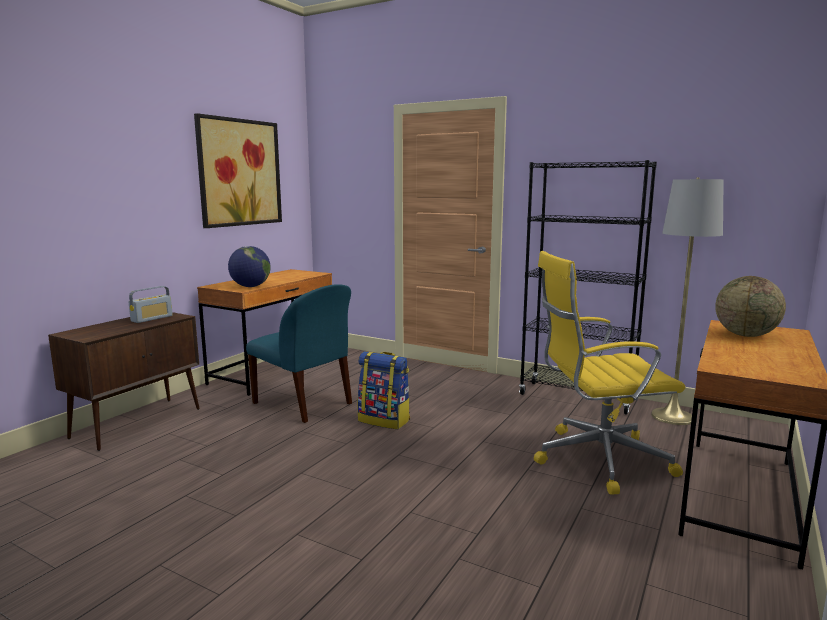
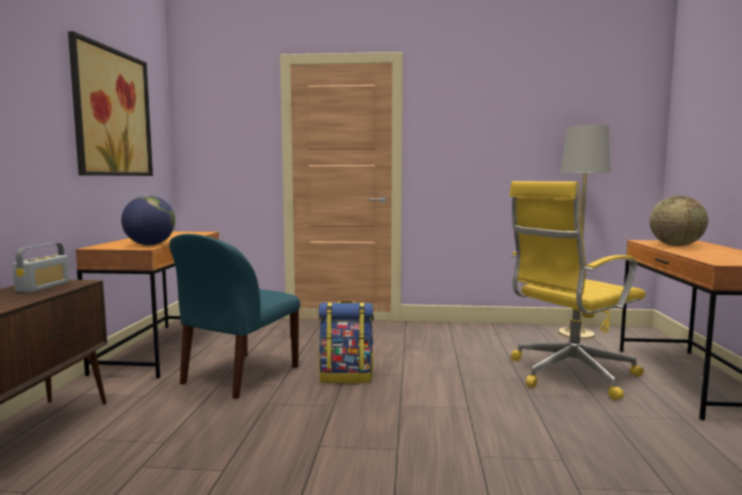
camera: 25 degrees left, 5 degrees down
blue chair [246,284,352,423] -> blue chair turned 105 degrees clockwise [169,234,300,399]
black bookcase [519,160,657,414] -> none

